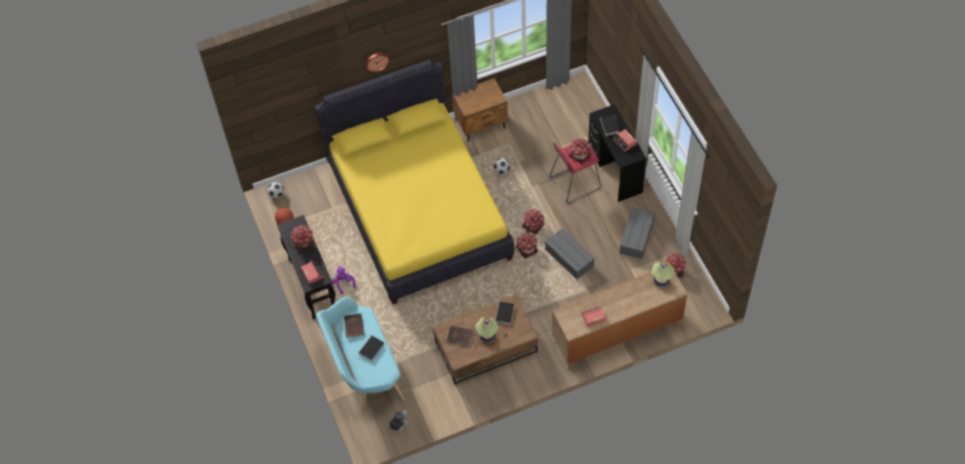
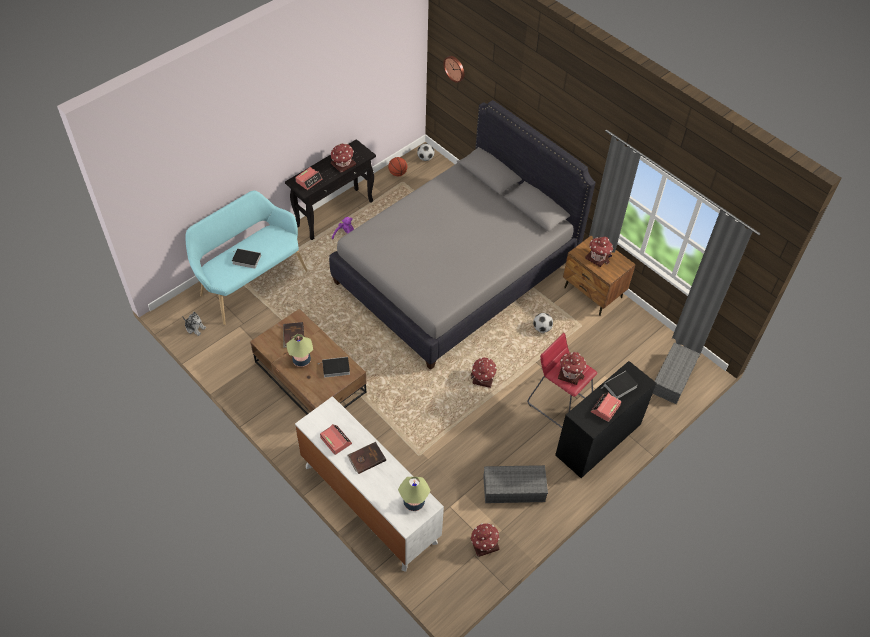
camera: 65 degrees right, 5 degrees down
yellow bed [315,60,514,304] -> grey bed [329,100,596,370]
brown book [344,313,364,338] -> brown book moved to [347,442,386,474]
wall clock [365,53,390,73] -> wall clock moved to [443,56,465,83]
toy house [516,233,538,259] -> toy house moved to [585,237,613,267]
grey storage box [545,228,595,279] -> grey storage box moved to [653,343,700,404]
brown dresser [552,266,688,370] -> white dresser [295,396,444,572]

